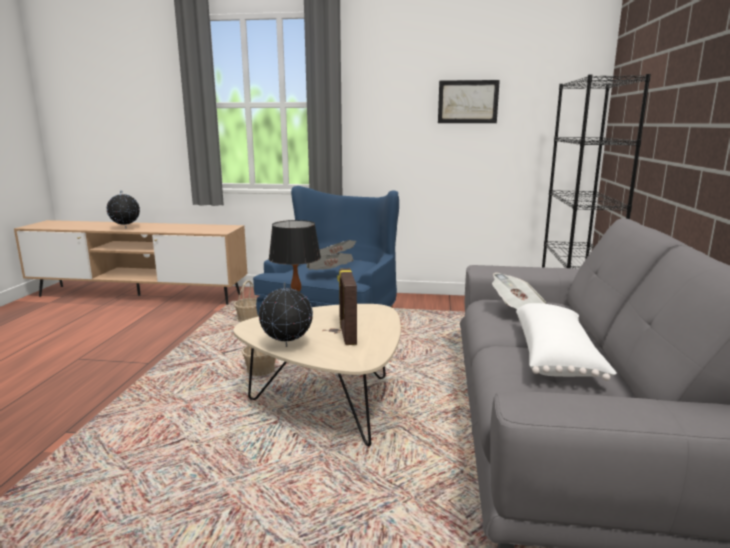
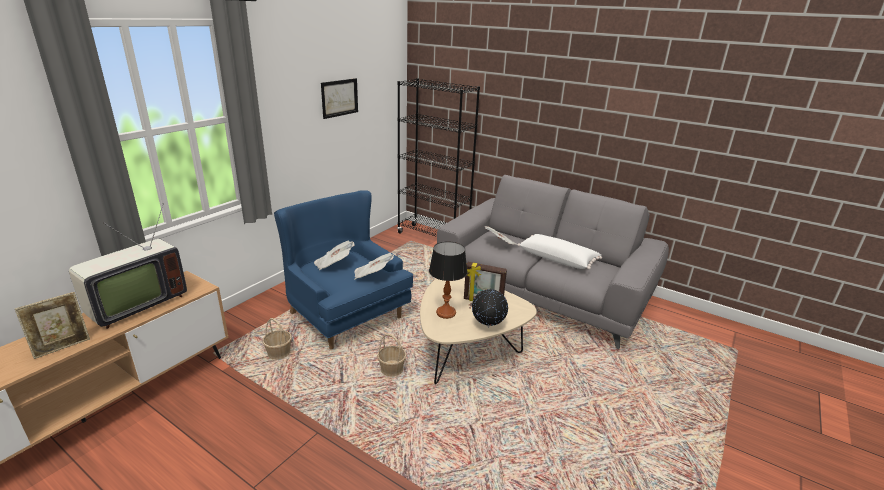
camera: 65 degrees left, 10 degrees up
globe [107,190,140,229] -> picture frame [15,292,90,359]
none -> television [69,203,187,329]

